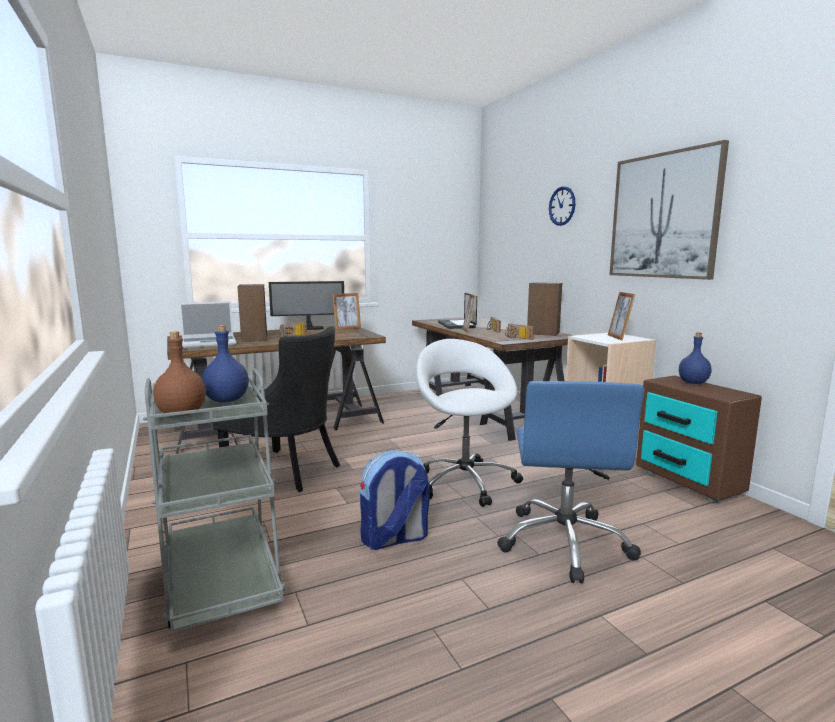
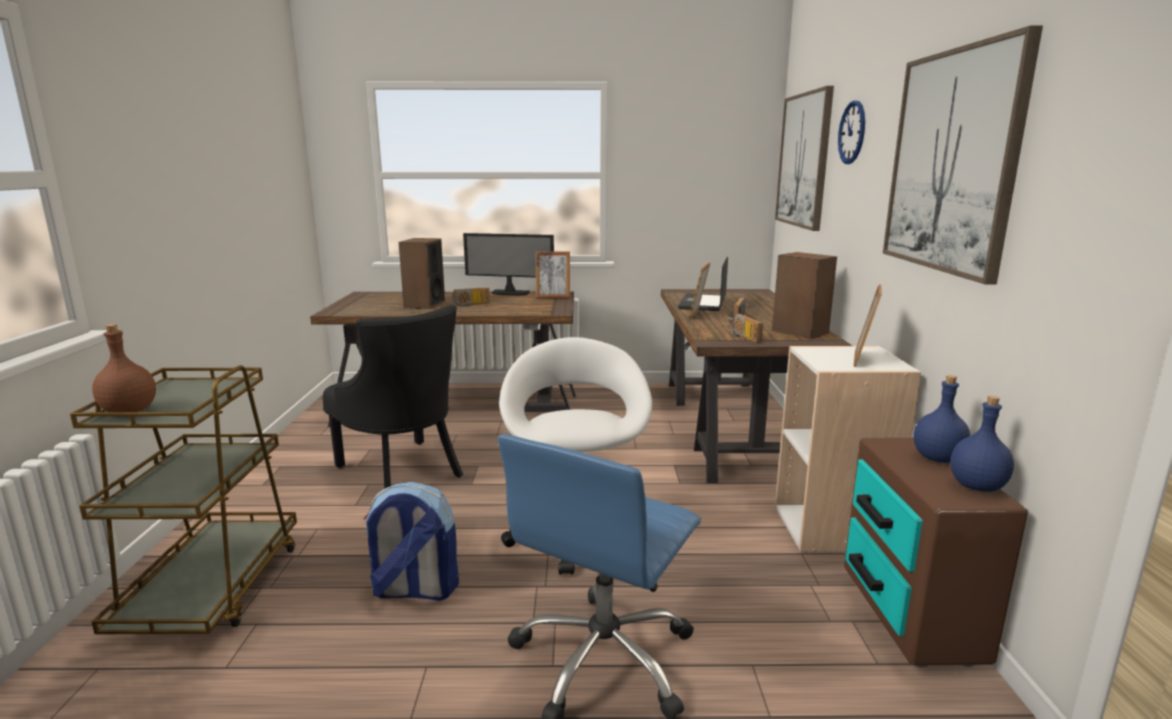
camera: 25 degrees right, 5 degrees up
grey cart [143,369,286,632] -> brown cart [70,365,297,634]
laptop [179,301,236,348] -> none
blue bottle [202,325,249,402] -> blue bottle moved to [950,396,1014,492]
none -> picture [775,86,834,231]

